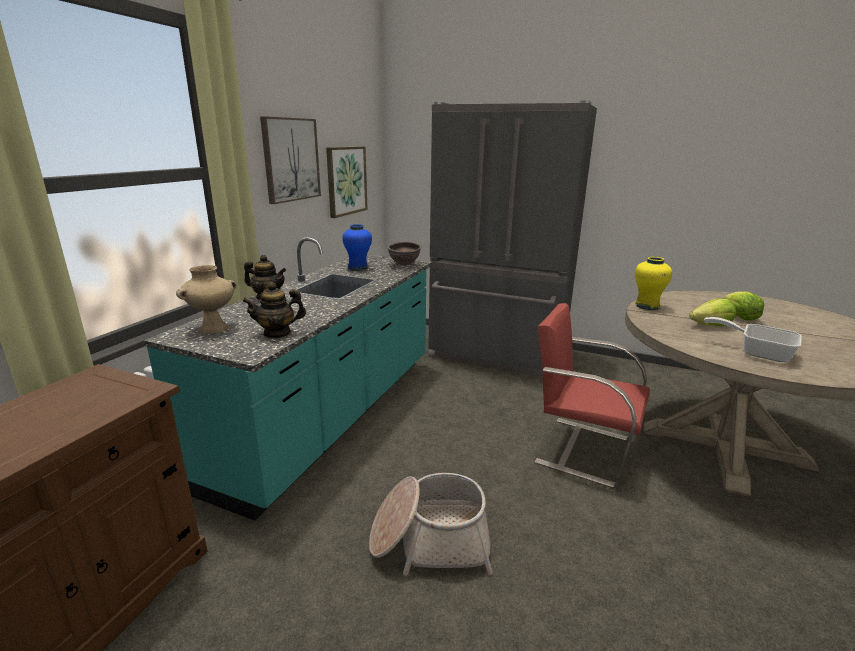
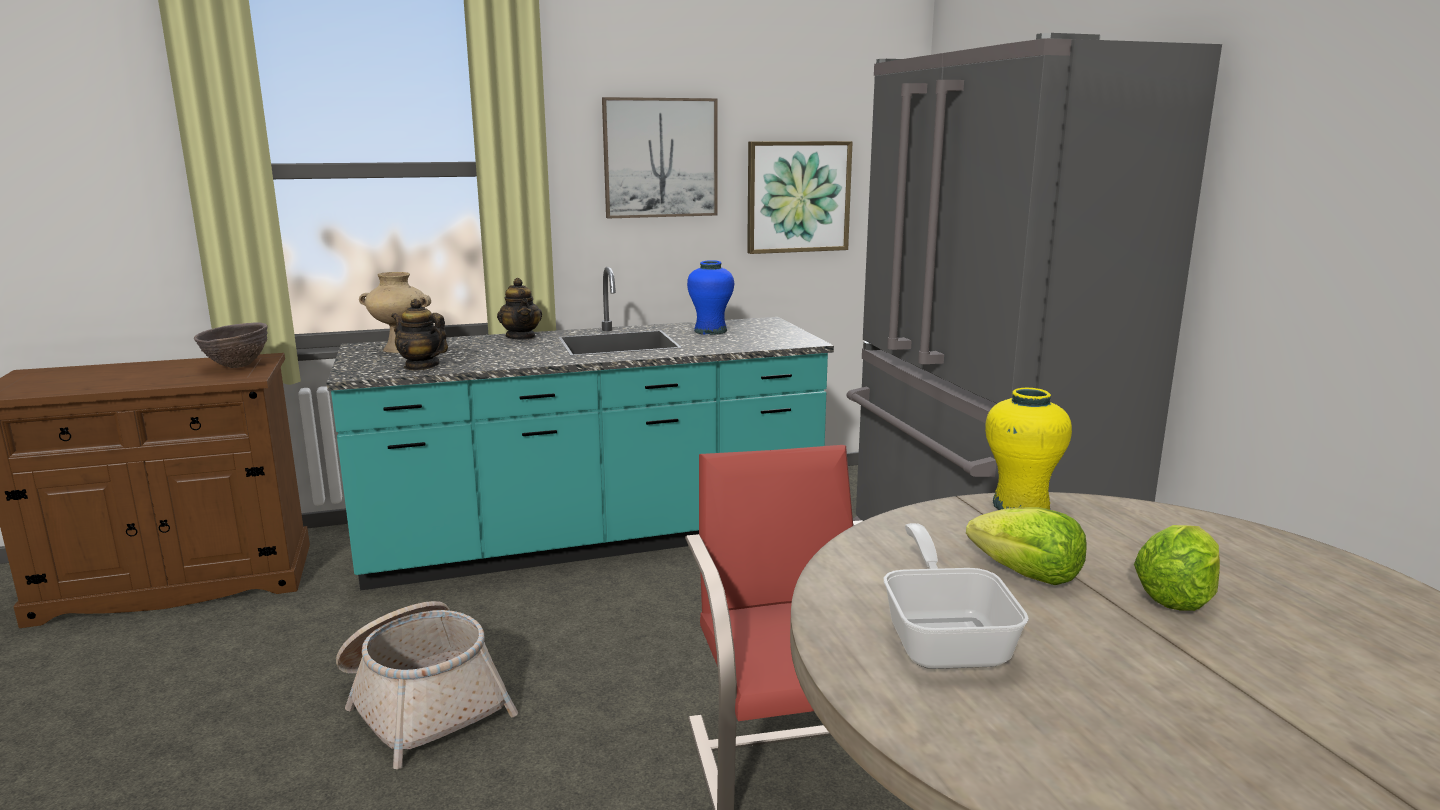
camera: 50 degrees right, 5 degrees down
brown bowl [388,241,422,266] -> brown bowl moved to [194,323,268,368]

